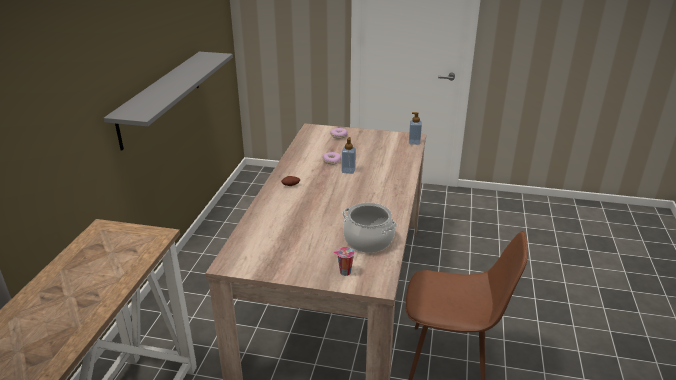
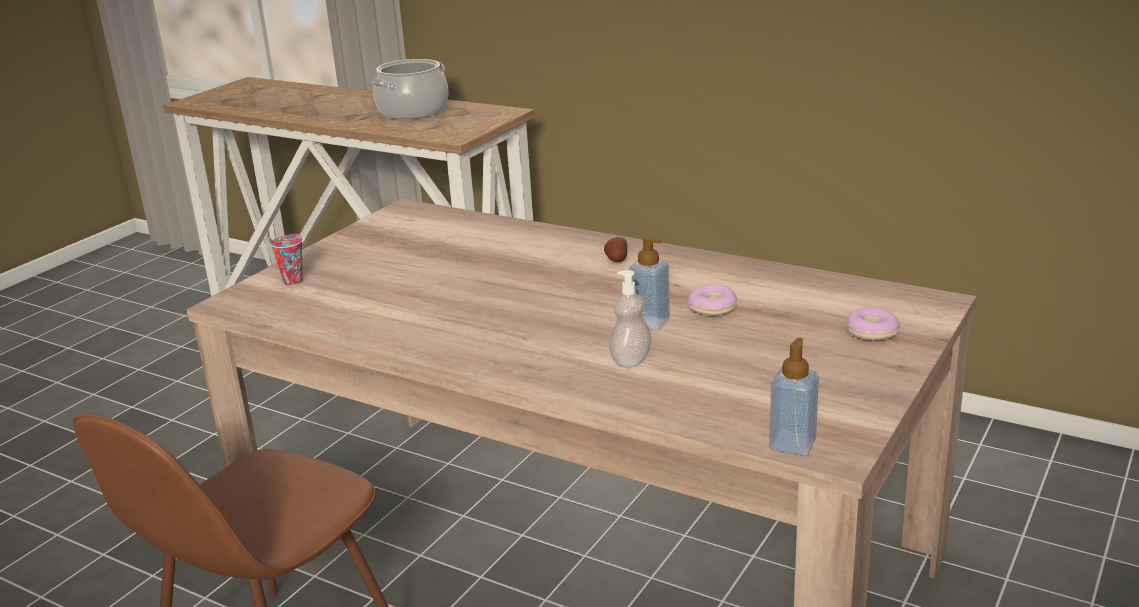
camera: 110 degrees right, 5 degrees down
grey shelf [104,52,233,150] -> none
cooking pot [342,203,397,253] -> cooking pot moved to [372,59,449,119]
none -> soap dispenser [609,270,652,368]

